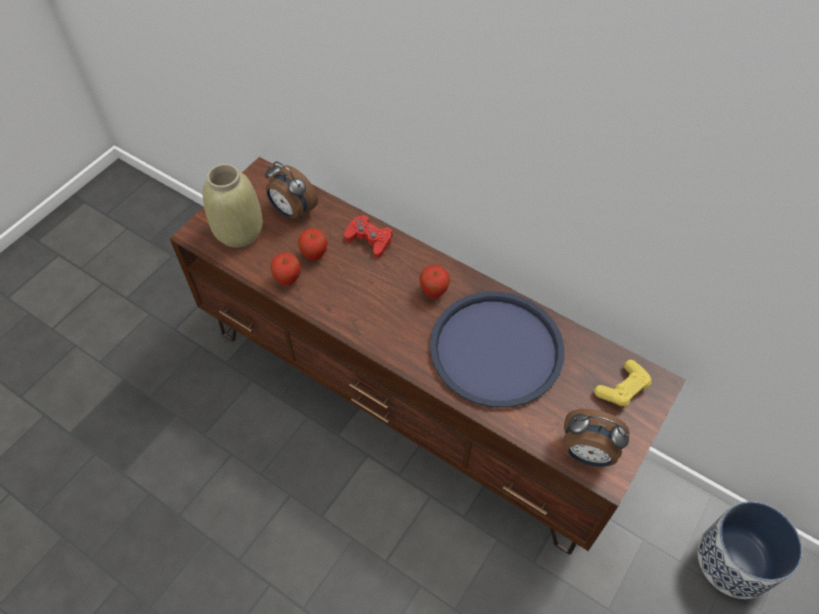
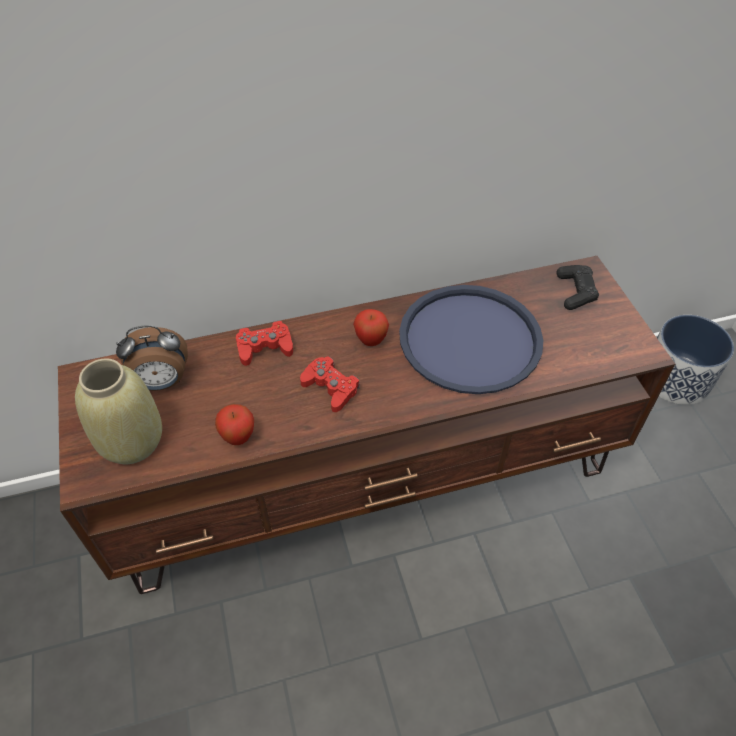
camera: 50 degrees left, 5 degrees down
apple [298,228,328,260] -> none
alarm clock [564,409,630,467] -> none
yellow game controller [594,360,652,408] -> black game controller [556,265,599,310]
none -> red game controller [300,356,359,412]

